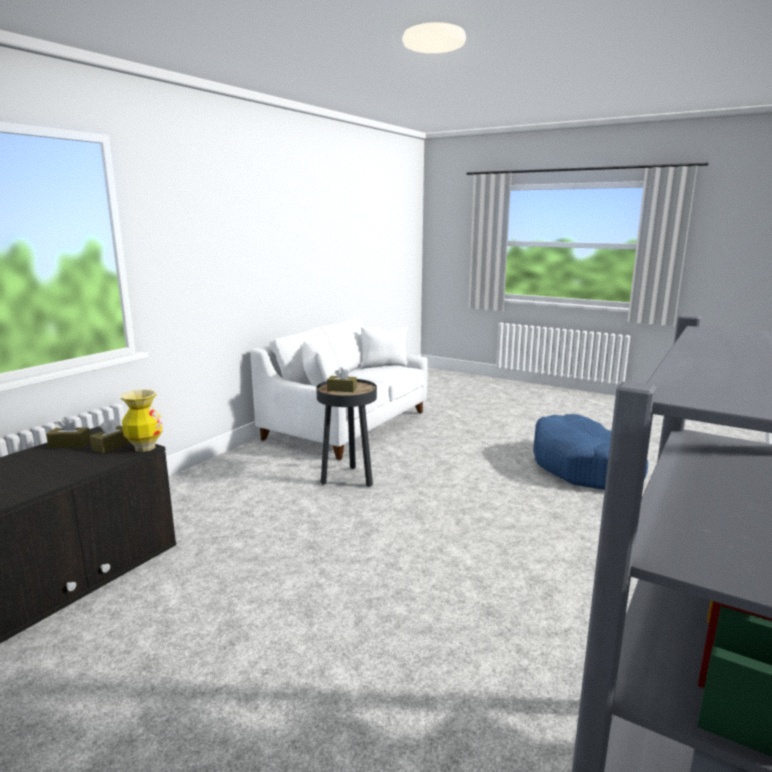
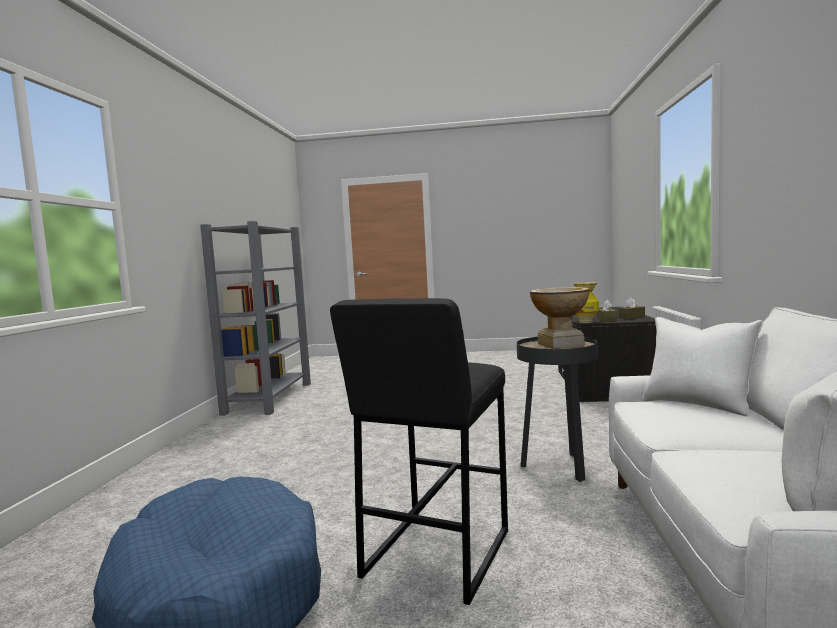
camera: 155 degrees right, 10 degrees down
brown tissue box [327,367,357,392] -> vase [530,287,589,349]
none -> black stool [330,298,508,605]

